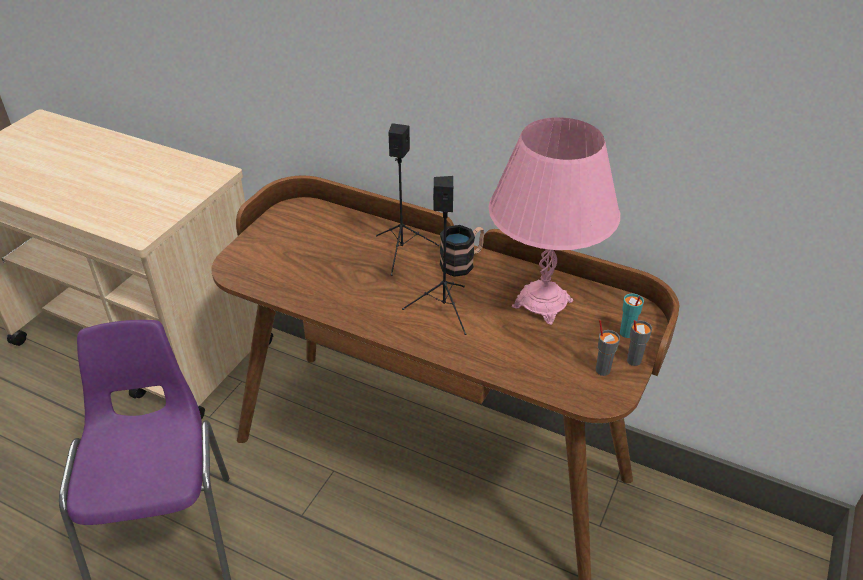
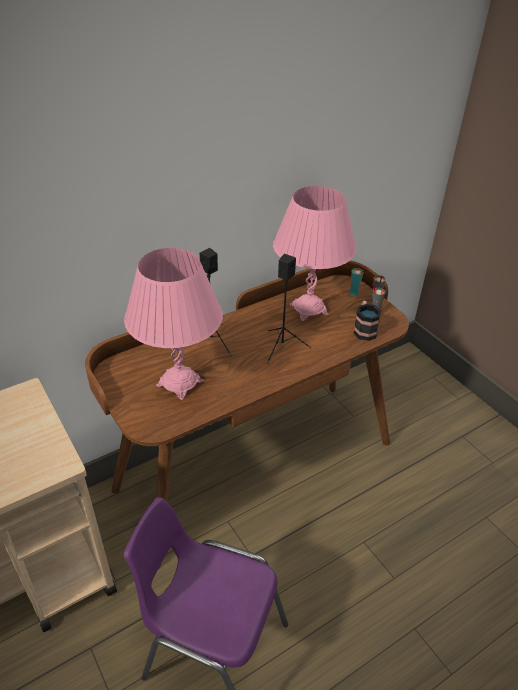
camera: 60 degrees left, 0 degrees up
mug [440,225,484,277] -> mug moved to [353,300,382,341]
none -> pink table lamp [124,248,223,400]

